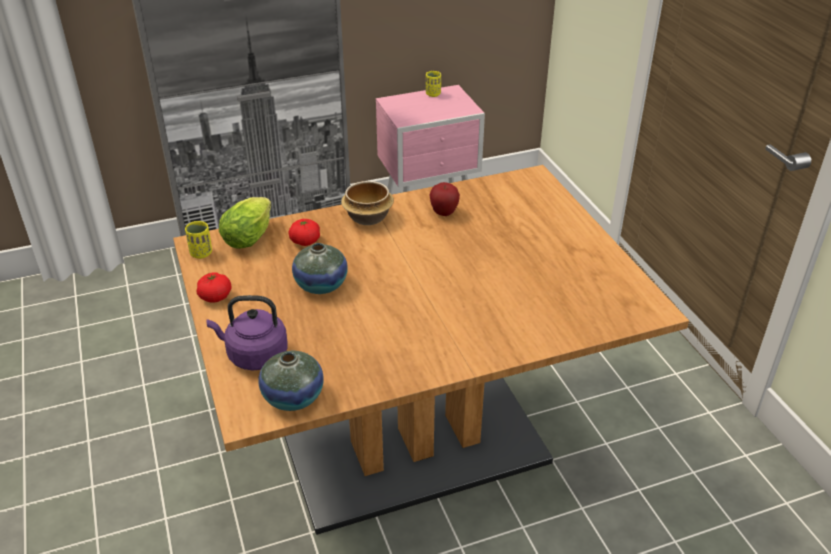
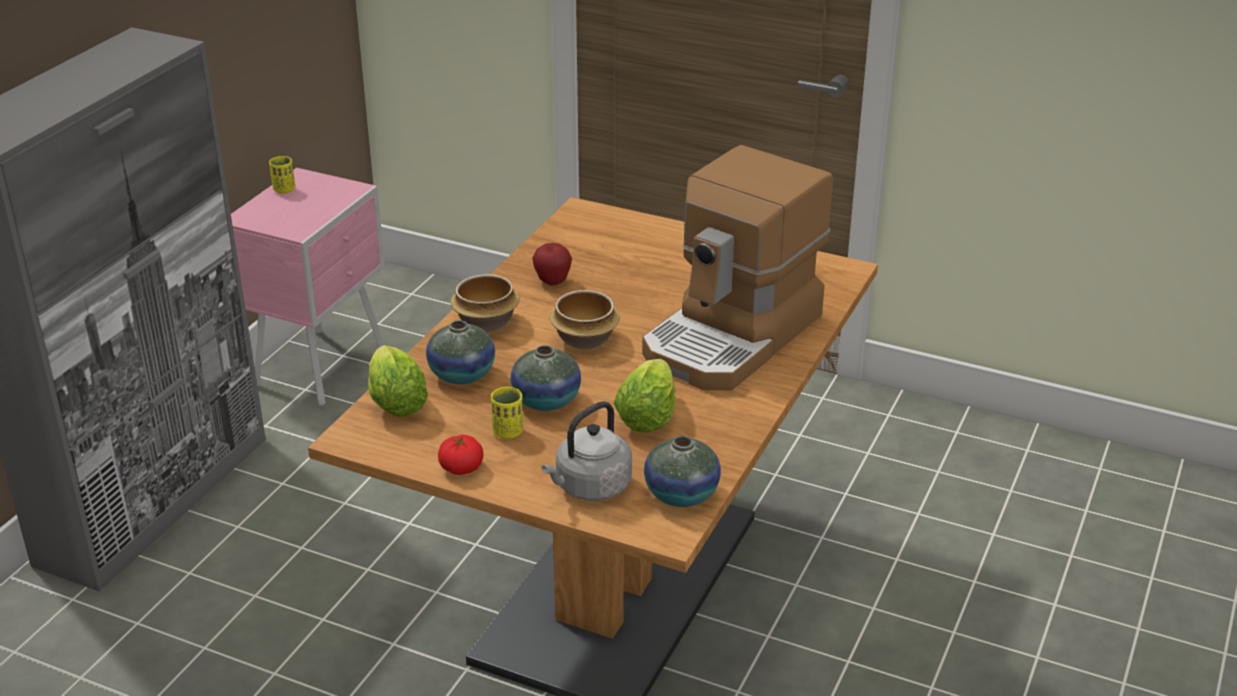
camera: 45 degrees left, 5 degrees down
yellow cup [185,221,212,259] -> yellow cup moved to [491,387,523,439]
purple kettle [206,295,288,371] -> grey kettle [541,401,632,501]
tomato [289,219,320,246] -> vase [426,320,495,384]
none -> bowl [550,290,620,349]
none -> lettuce [614,359,675,432]
none -> coffee machine [642,145,833,390]

